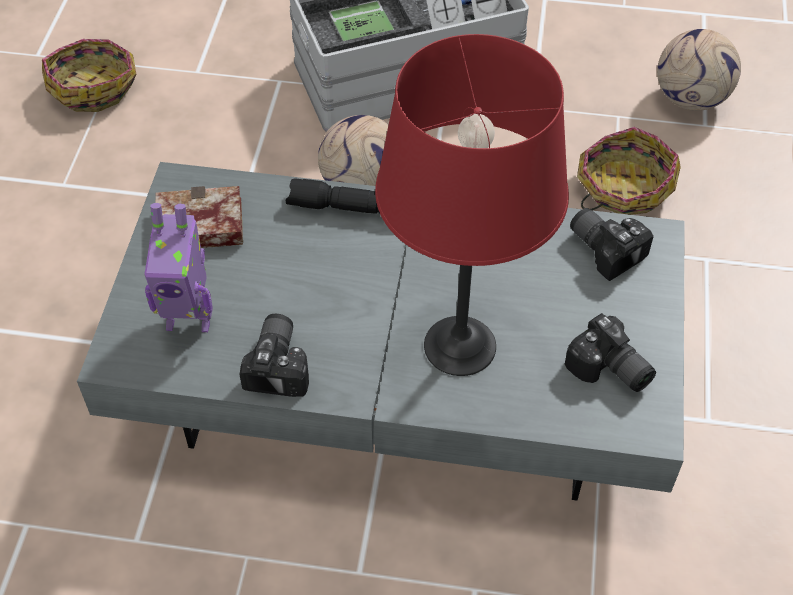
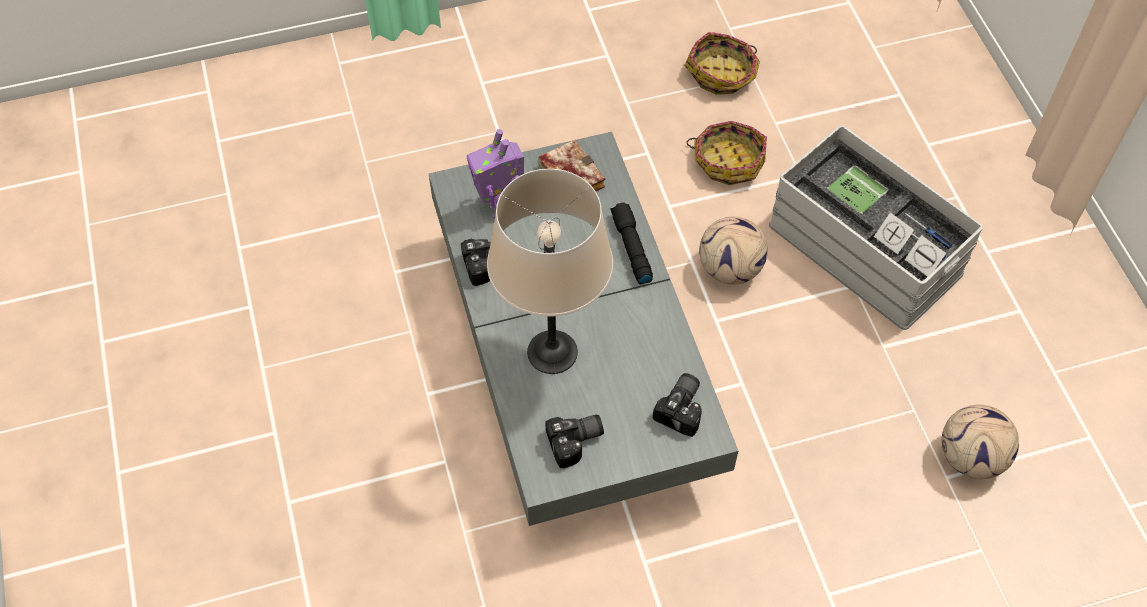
camera: 65 degrees right, 5 degrees up
red table lamp [375,34,569,376] -> beige table lamp [487,169,613,374]
camera [565,313,656,392] -> camera turned 135 degrees counterclockwise [545,415,604,468]
basket [577,127,681,215] -> basket moved to [686,121,767,185]

